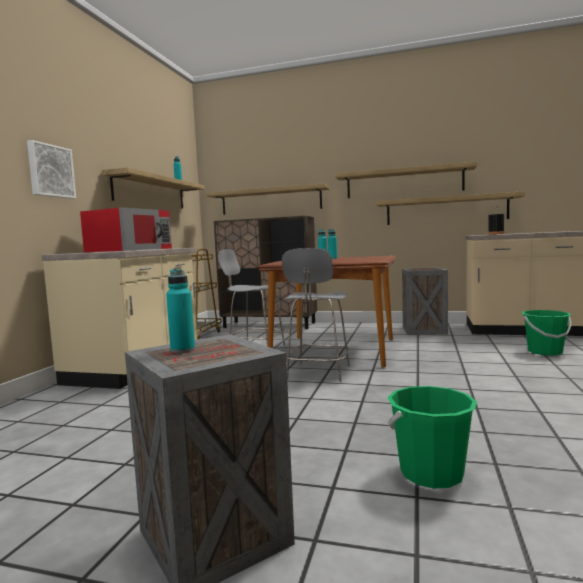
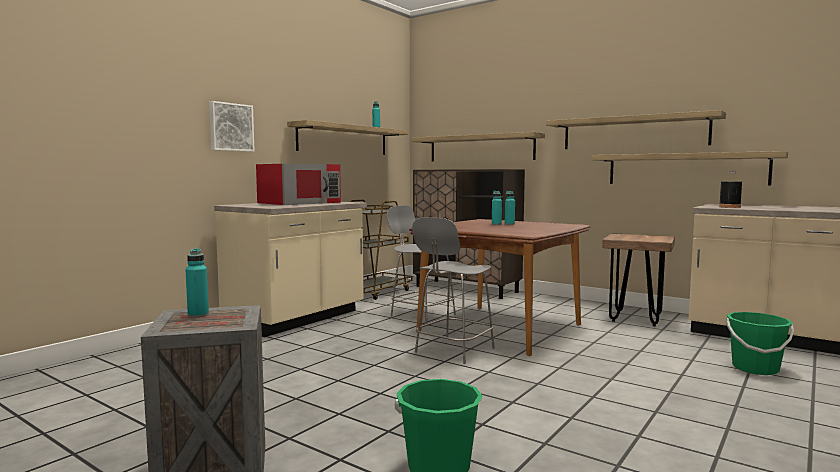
camera: 20 degrees right, 0 degrees up
crate [402,267,448,335] -> brown stool [602,234,675,326]

